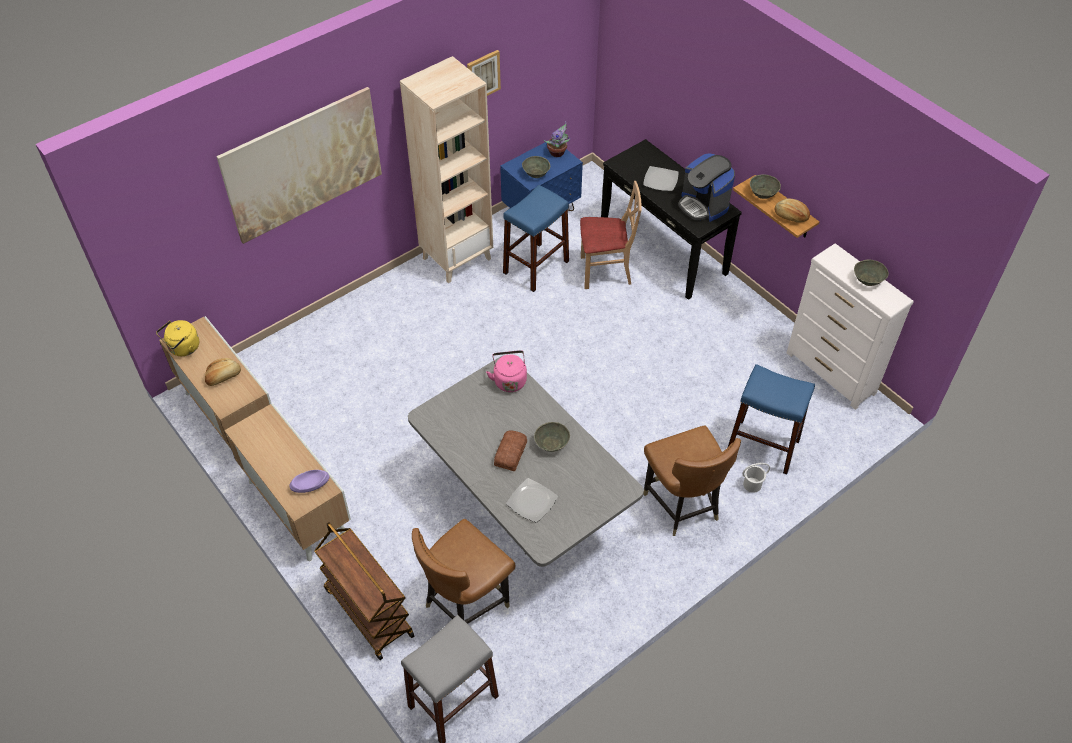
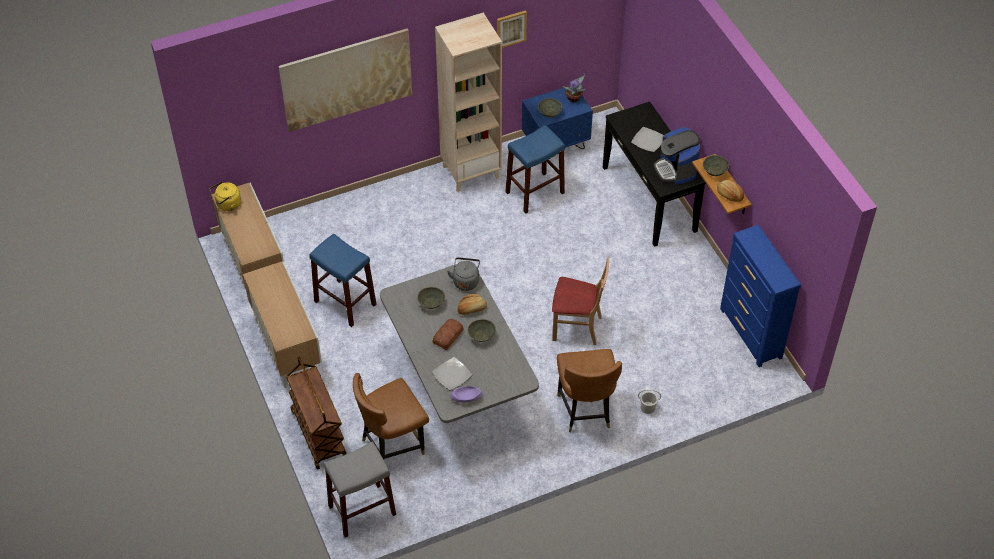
camera: 15 degrees right, 0 degrees up
bread [205,358,241,386] -> bread moved to [457,294,487,315]
purple bowl [289,470,329,493] -> purple bowl moved to [450,386,483,403]
pink kettle [486,350,527,392] -> grey kettle [447,257,480,291]
beige chair [580,181,642,289] -> beige chair moved to [552,257,609,345]
blue stool [728,364,815,475] -> blue stool moved to [309,233,376,327]
white dresser [786,243,913,410] -> blue dresser [720,225,801,367]
grey bowl [854,260,889,286] -> grey bowl moved to [417,287,445,309]

